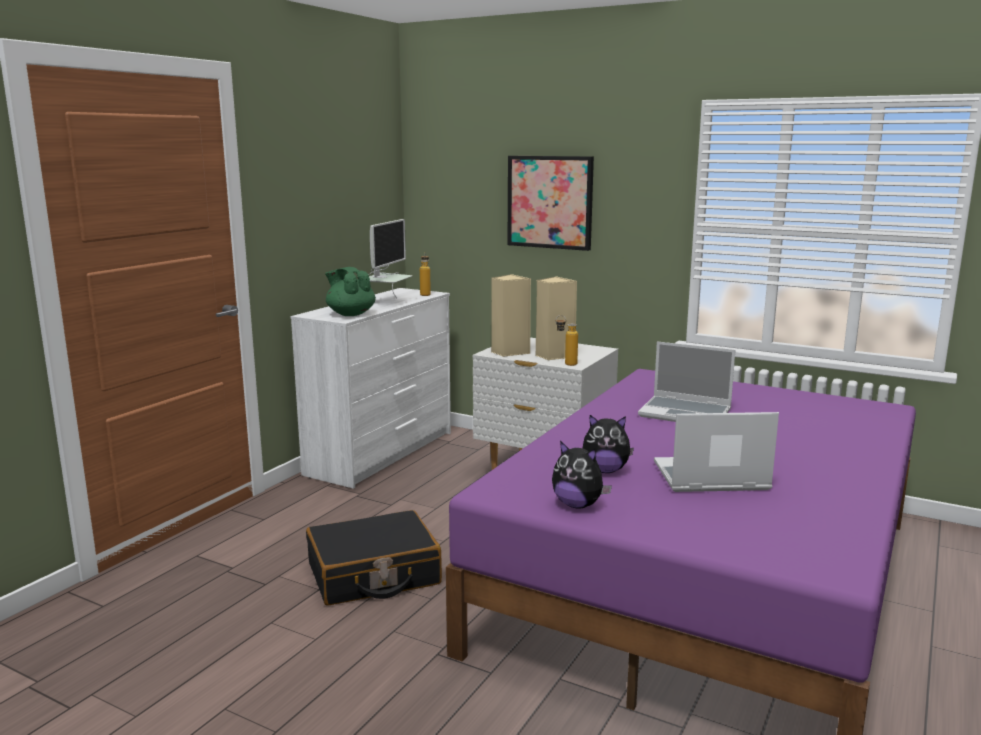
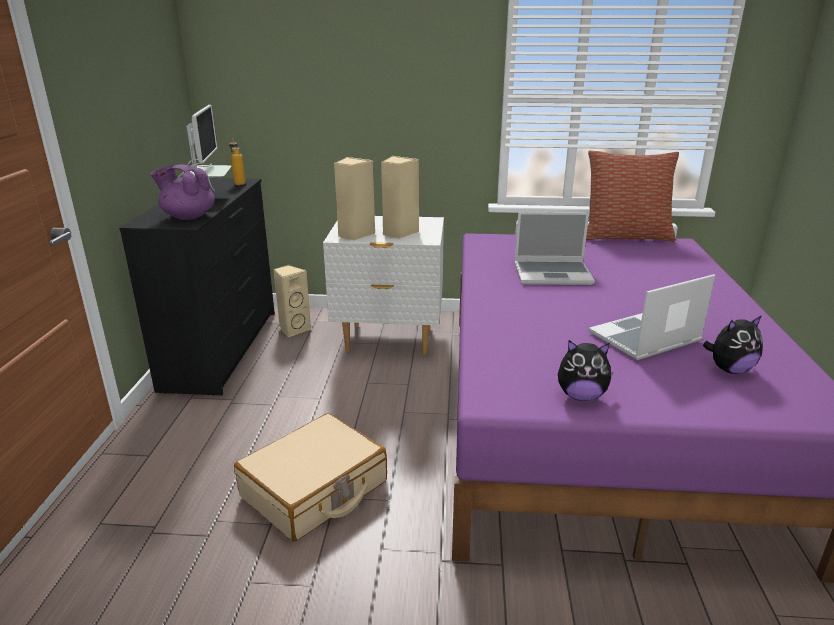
camera: 25 degrees left, 10 degrees up
white dresser [290,288,451,489] -> black dresser [119,178,275,396]
black suitcase [306,510,442,606] -> beige suitcase [234,413,387,542]
green teapot [325,267,376,316] -> purple teapot [151,164,215,220]
picture [508,156,594,251] -> none
bottle [555,315,578,366] -> none
plush toy [583,415,634,473] -> plush toy moved to [703,315,763,374]
none -> beige speaker [273,265,311,338]
none -> pillow [586,150,679,242]

